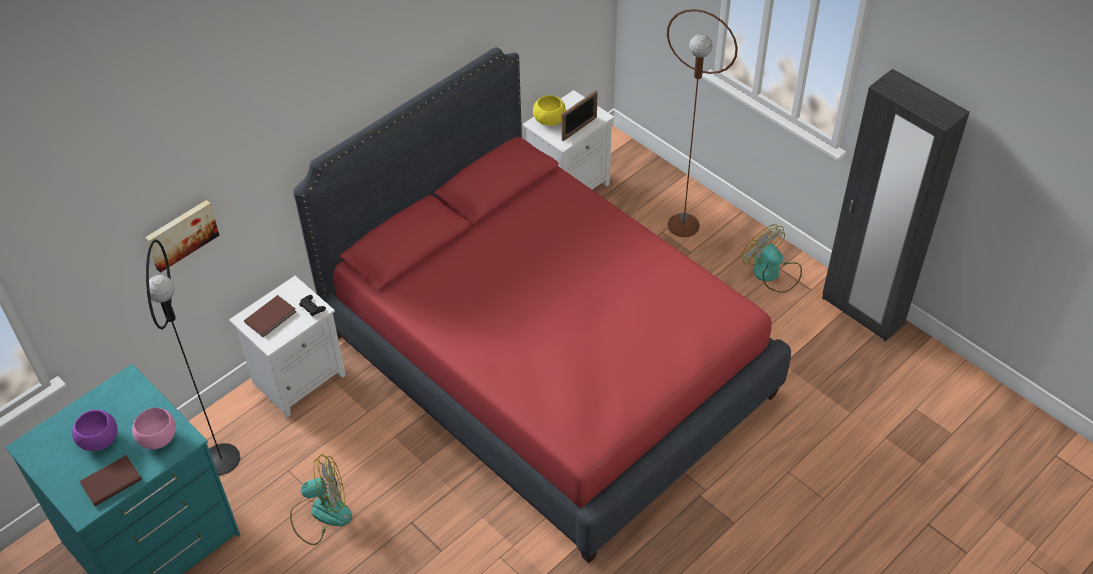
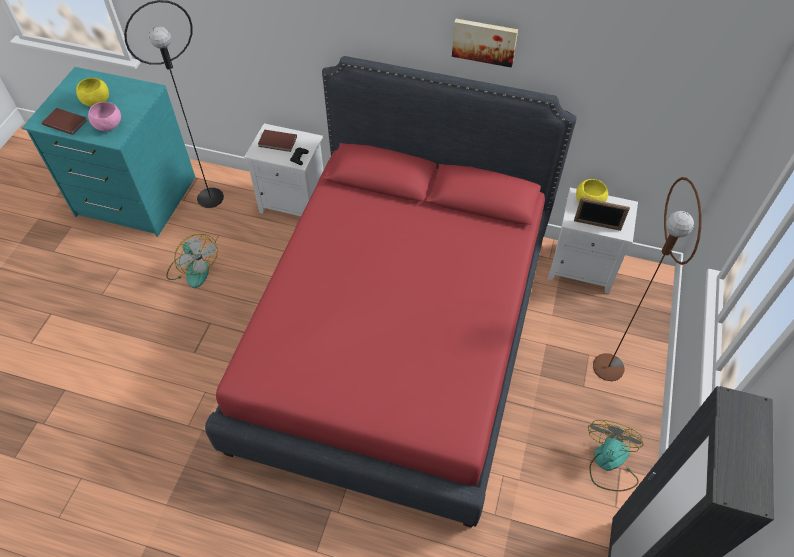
camera: 60 degrees right, 5 degrees up
purple bowl [72,410,117,451] -> yellow bowl [76,78,109,107]
picture [145,200,219,273] -> picture moved to [452,19,518,68]

